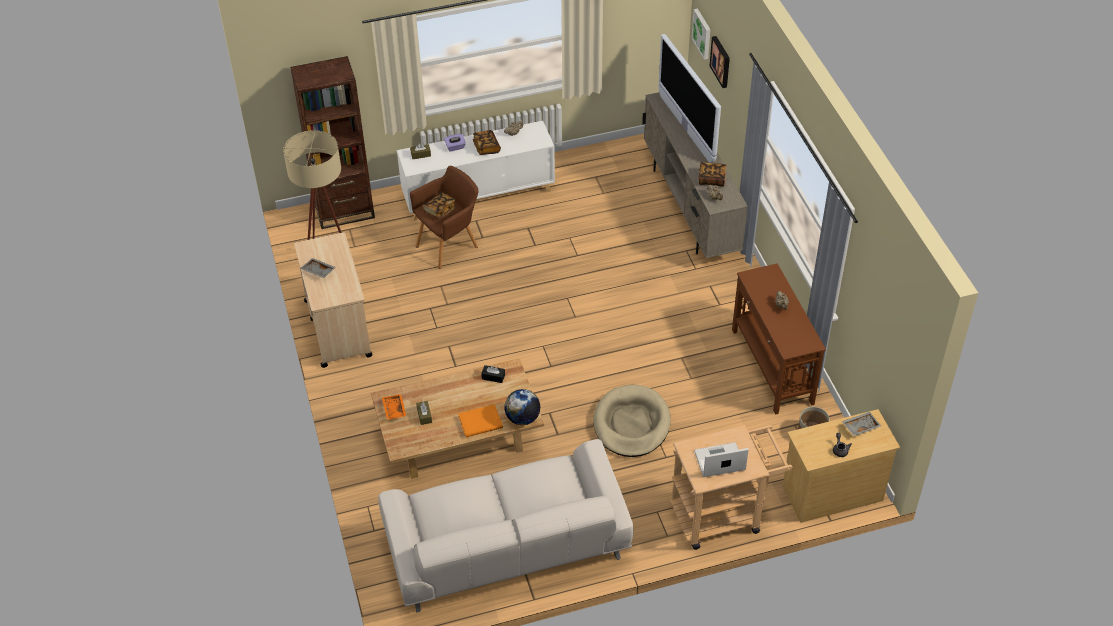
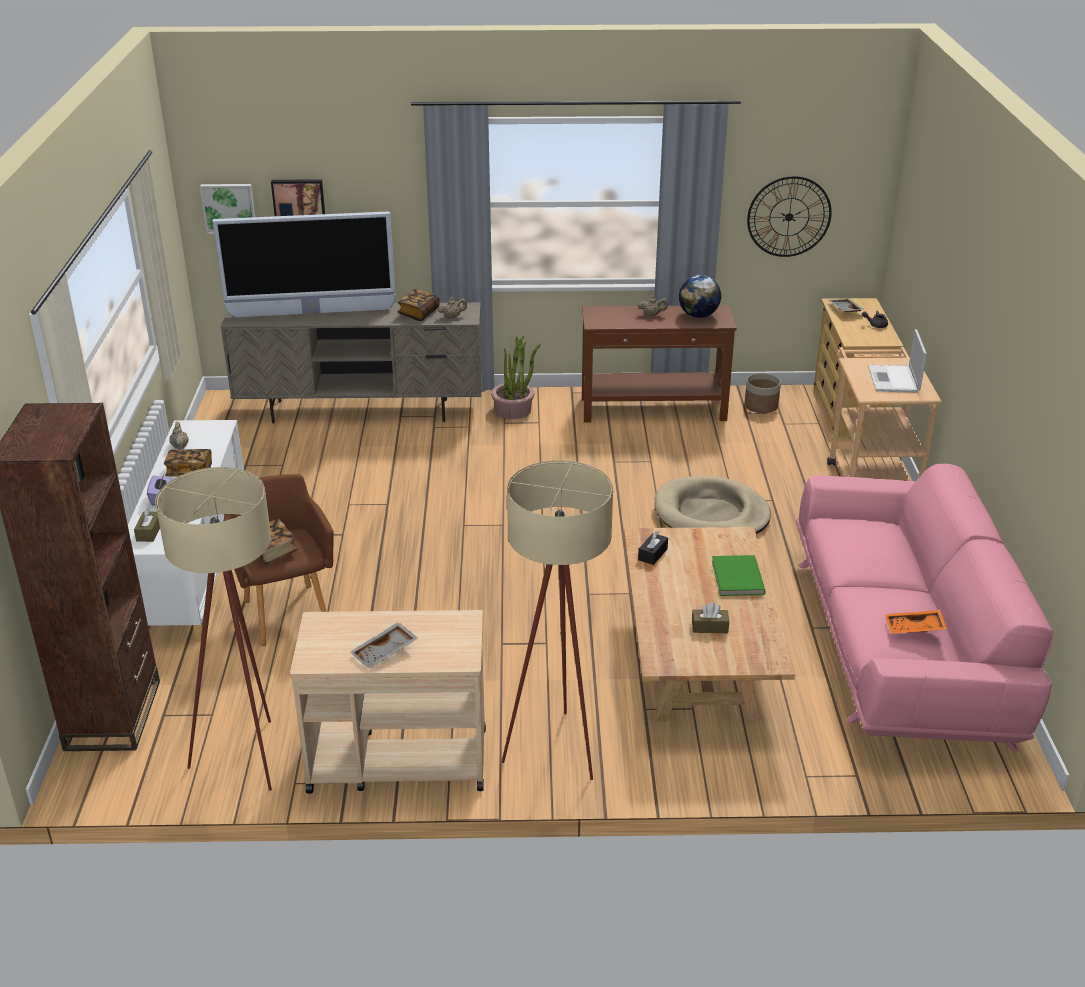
camera: 75 degrees left, 15 degrees down
white sofa [378,439,633,612] -> pink sofa [796,464,1054,751]
orange tray [382,394,406,420] -> orange tray moved to [885,610,947,633]
orange book [458,404,503,437] -> green book [712,555,765,596]
globe [504,389,540,425] -> globe moved to [679,275,721,318]
none -> potted plant [491,335,541,419]
none -> beige floor lamp [502,460,613,780]
none -> wall clock [747,176,832,257]

